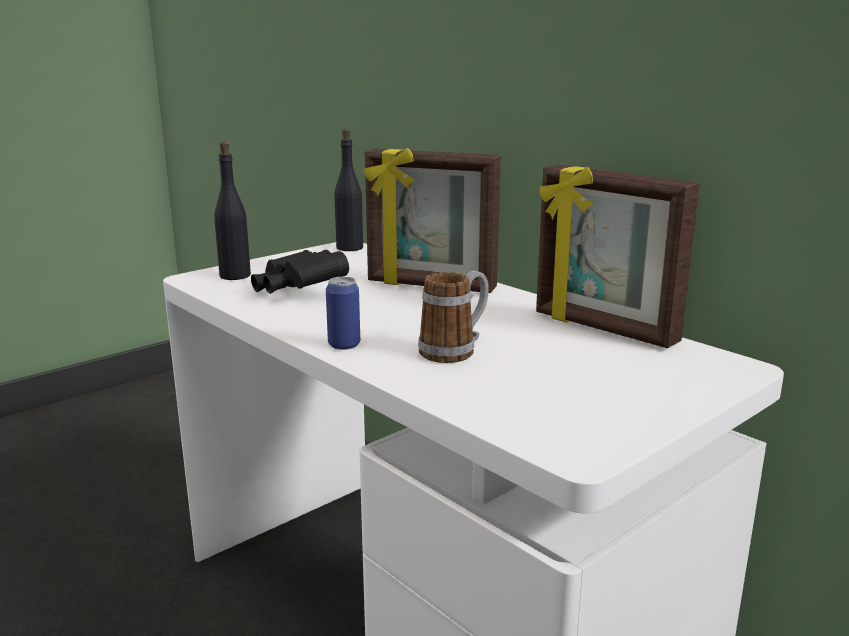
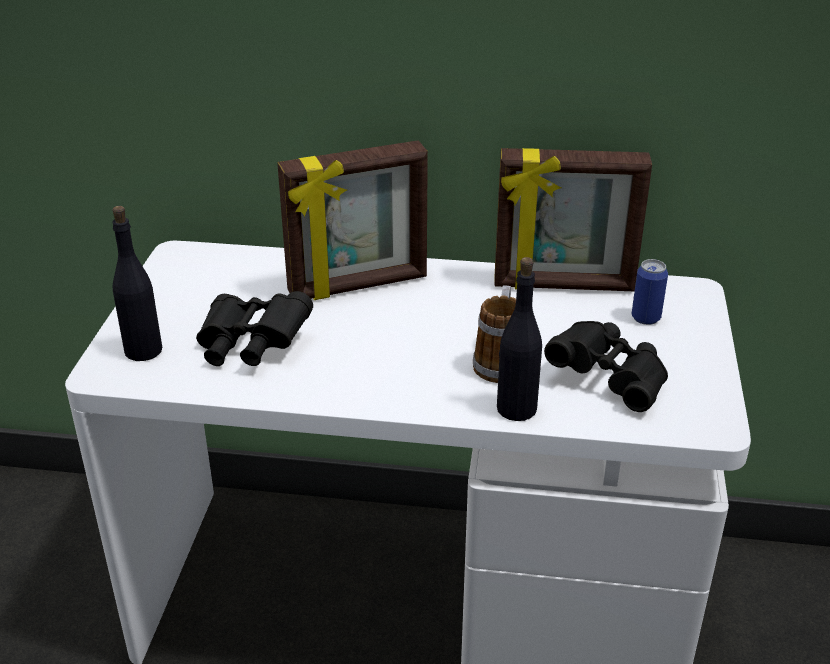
camera: 40 degrees left, 15 degrees up
can [326,277,360,350] -> can moved to [632,259,668,325]
black bottle [334,129,363,251] -> black bottle moved to [497,257,542,421]
none -> black binoculars [544,321,668,412]

